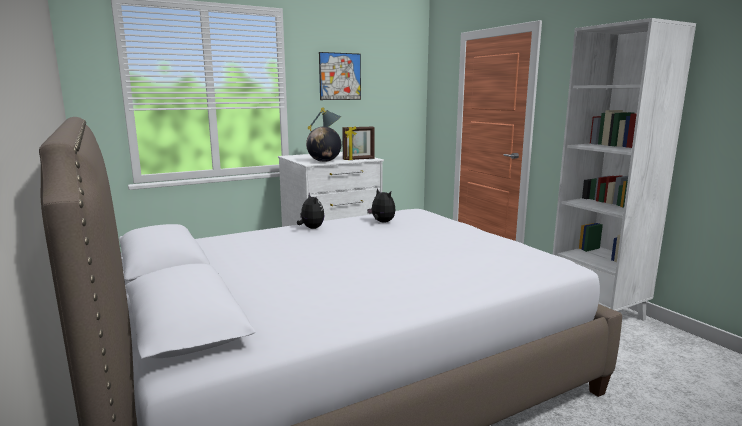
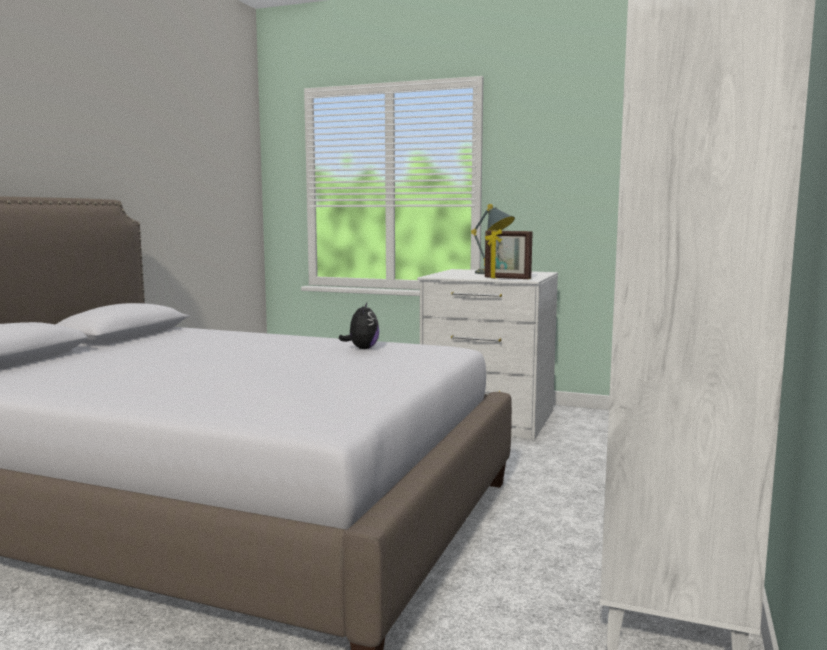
camera: 50 degrees right, 5 degrees down
plush toy [297,193,324,229] -> none
globe [306,127,341,162] -> none
picture [319,52,361,100] -> none

